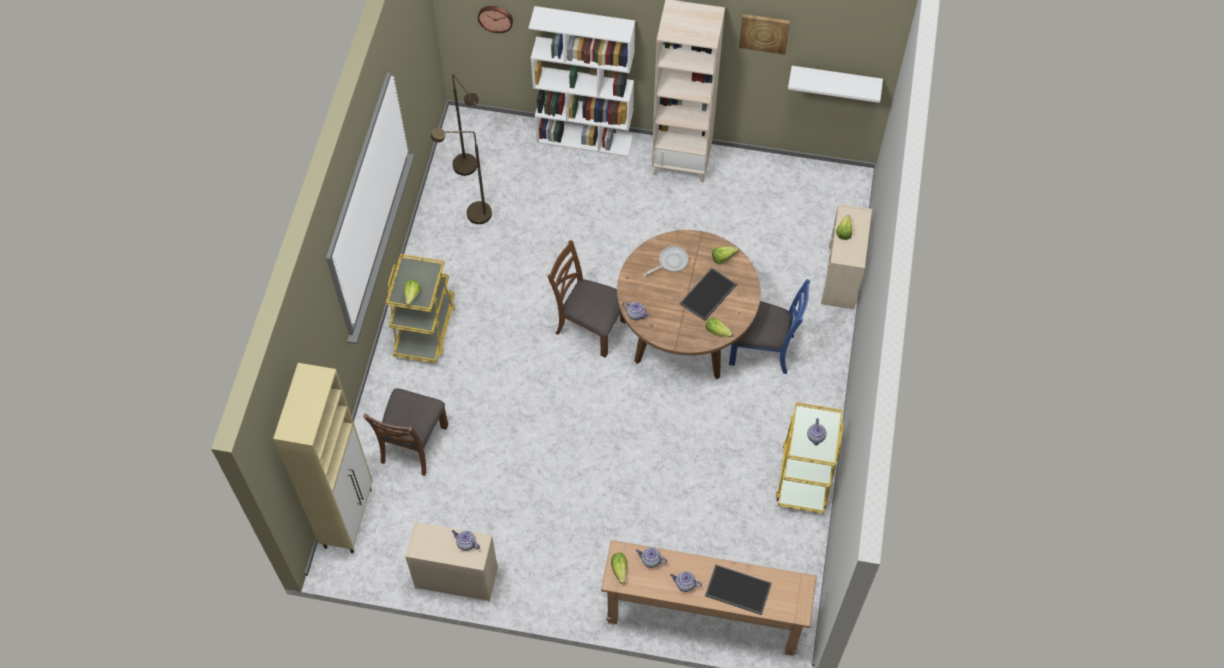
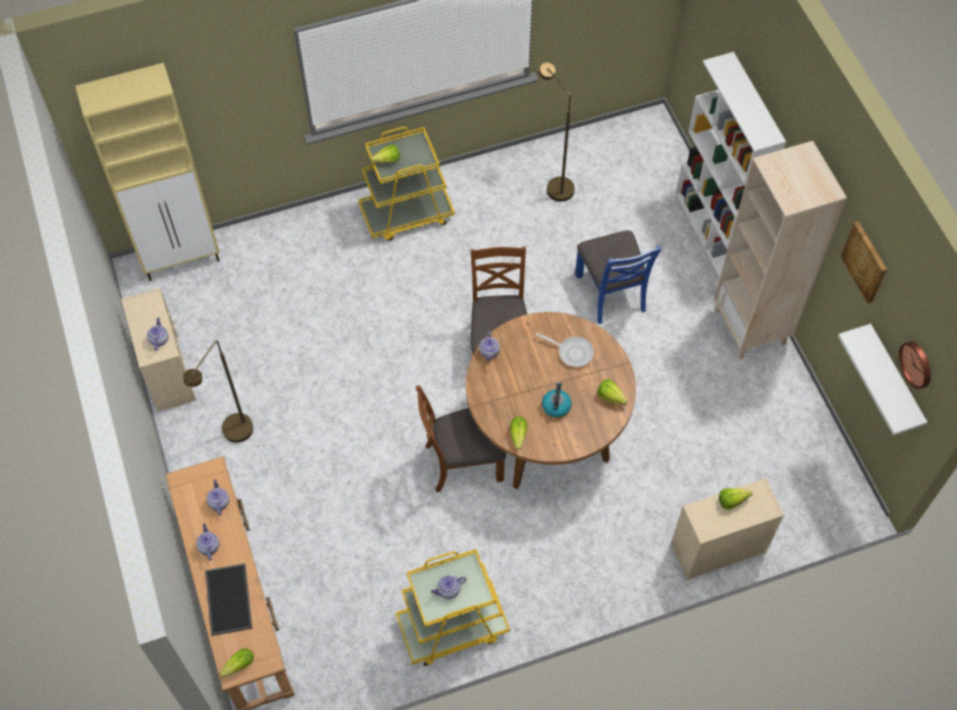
camera: 60 degrees right, 0 degrees up
brown chair [363,388,448,476] -> brown chair moved to [416,385,506,492]
brown floor lamp [452,74,479,176] -> brown floor lamp moved to [183,341,253,443]
wall clock [478,6,513,33] -> wall clock moved to [899,341,931,389]
lettuce [611,552,627,584] -> lettuce moved to [219,648,254,677]
tray [680,268,737,321] -> kettle [542,382,572,417]
blue chair [729,279,810,374] -> blue chair moved to [575,230,661,324]

